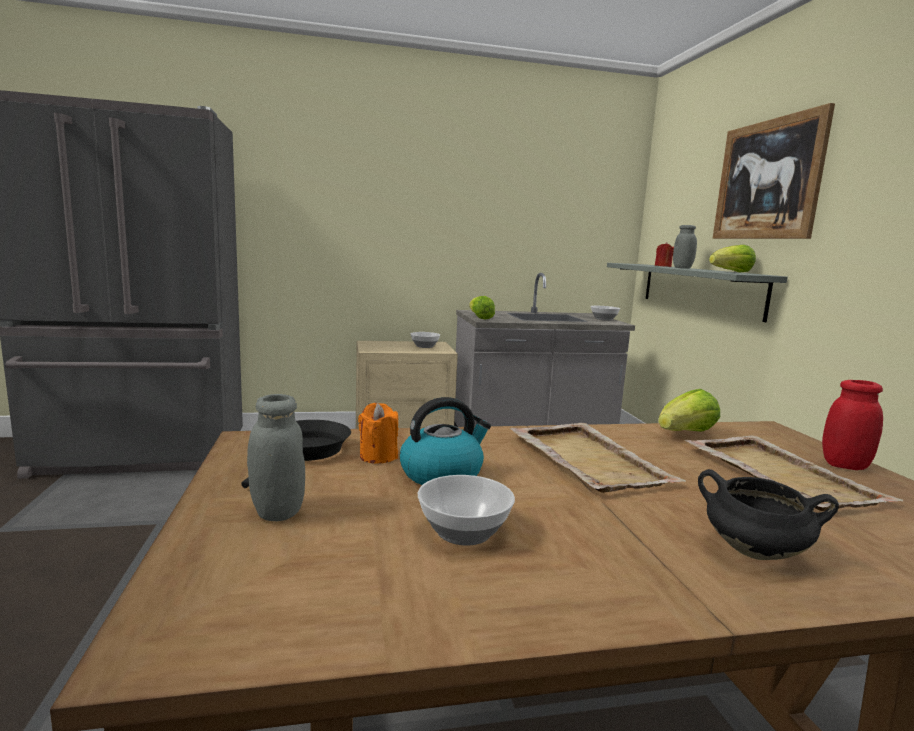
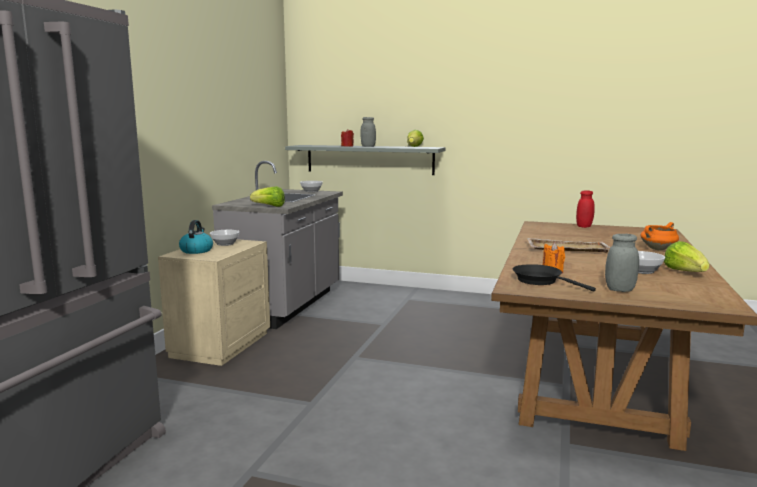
camera: 60 degrees left, 0 degrees up
kettle [400,397,491,485] -> kettle moved to [179,220,213,254]
lettuce [658,389,720,432] -> lettuce moved to [664,241,710,272]
beige tray [685,435,903,511] -> none
black cooking pot [698,469,839,560] -> orange cooking pot [641,222,679,250]
picture [713,103,835,239] -> none

